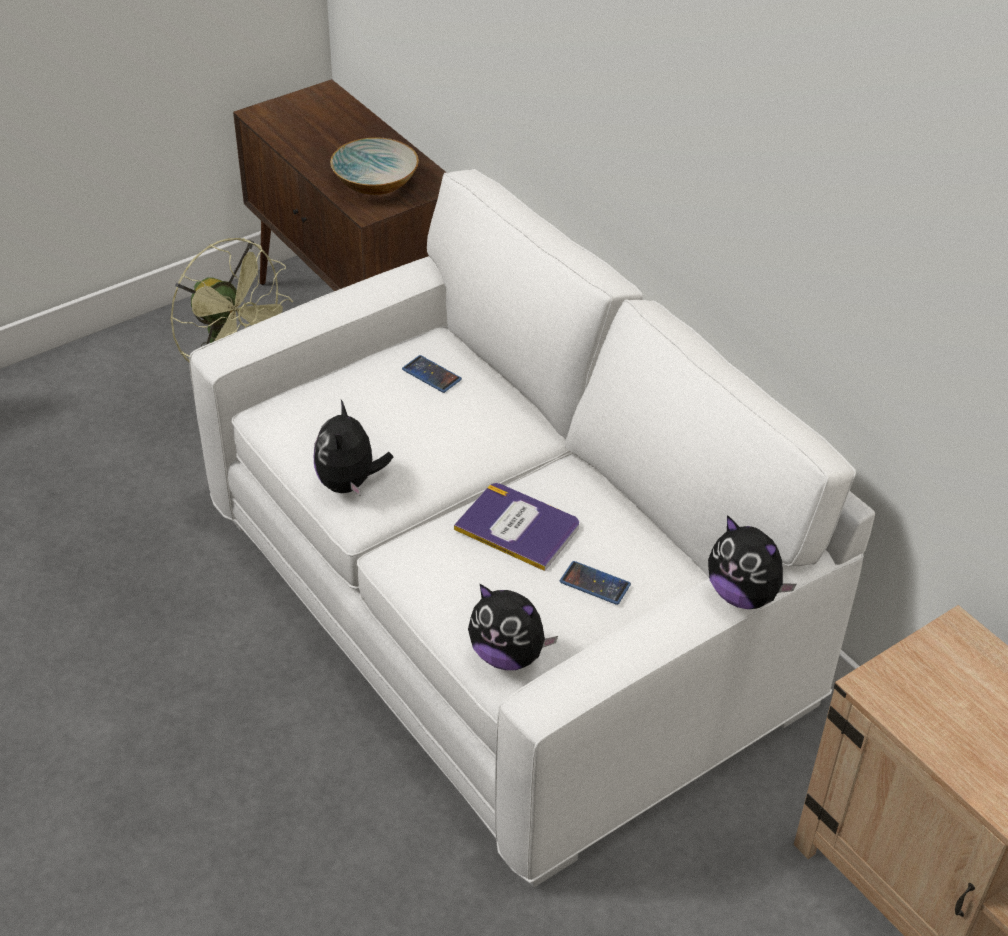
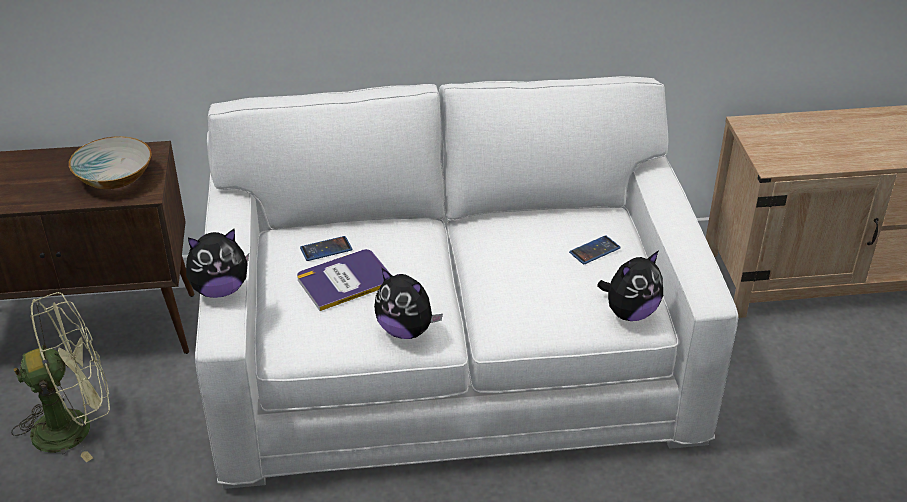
camera: 60 degrees left, 5 degrees down
book [454,483,579,571] -> book moved to [297,249,390,311]
plush toy [708,515,796,609] -> plush toy moved to [186,229,249,298]

